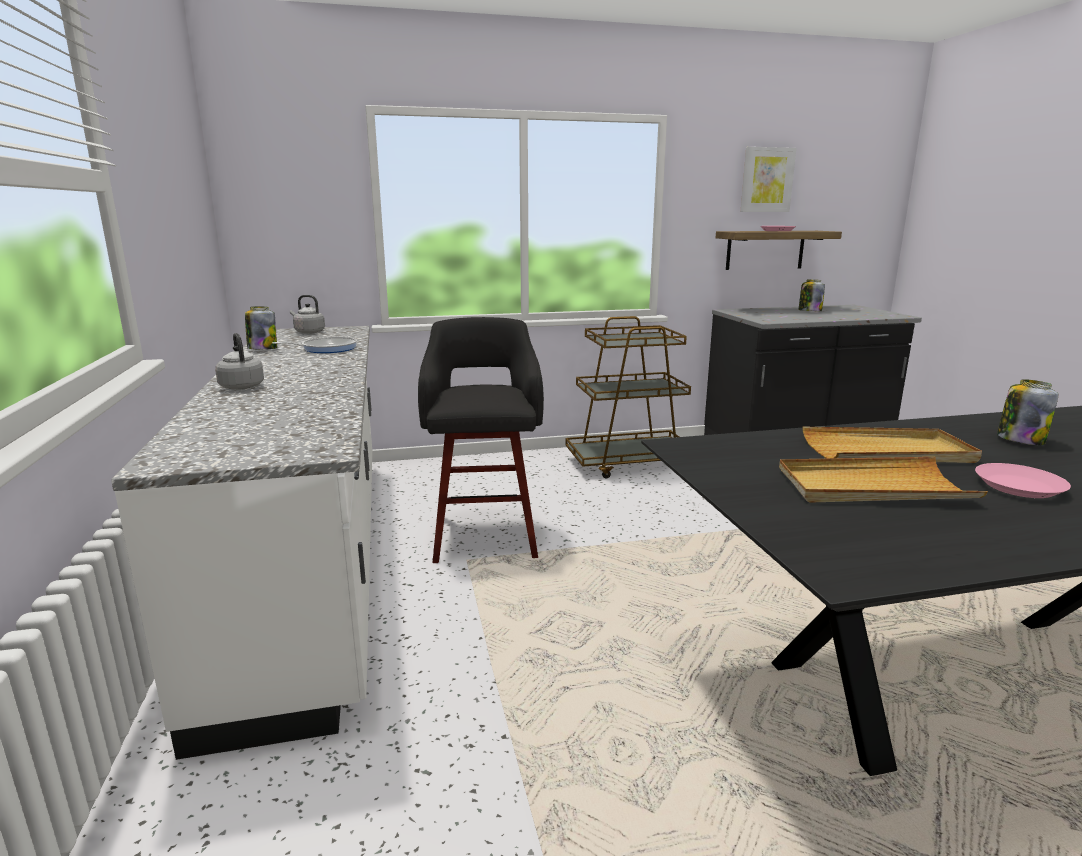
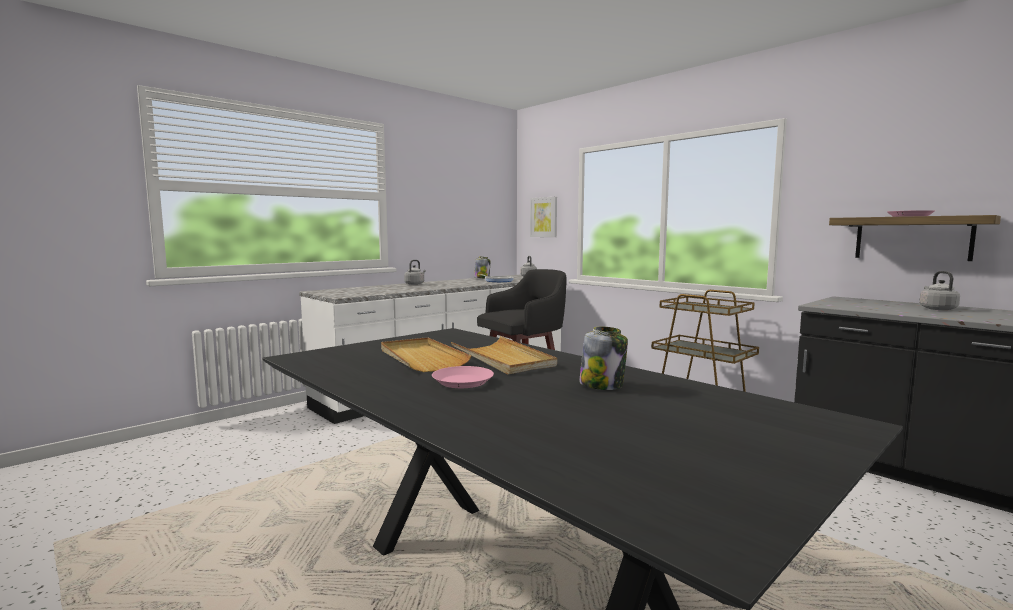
camera: 60 degrees right, 10 degrees down
picture [740,147,796,212] -> picture moved to [530,197,557,237]
jar [799,279,825,311] -> grey kettle [919,271,960,310]

